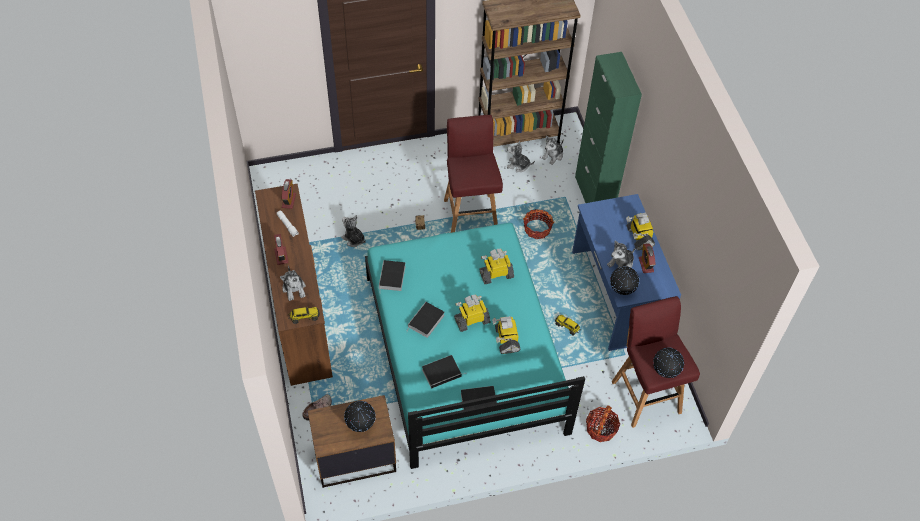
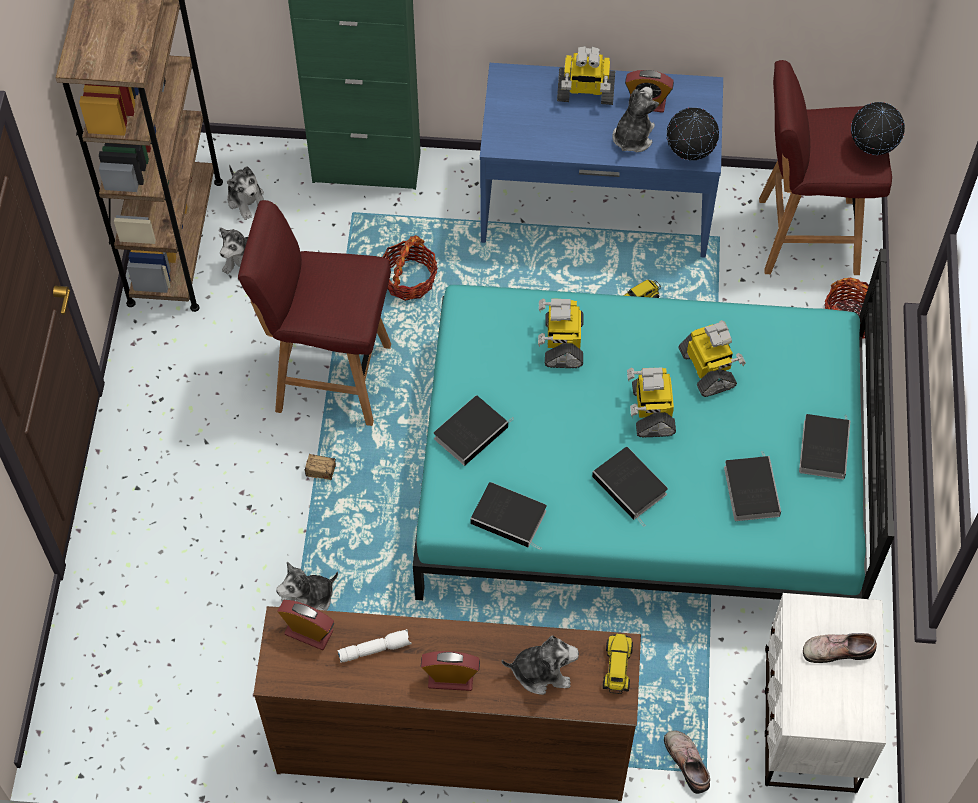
camera: 70 degrees left, 5 degrees up
brown nightstand [308,395,396,488] -> white nightstand [764,593,886,793]
globe [344,401,376,432] -> shoe [803,633,877,663]
toy robot [492,316,520,354] -> toy robot turned 120 degrees counterclockwise [678,320,746,397]
plush toy [607,241,636,268] -> plush toy turned 135 degrees counterclockwise [612,87,659,152]
none -> book [434,395,514,466]

